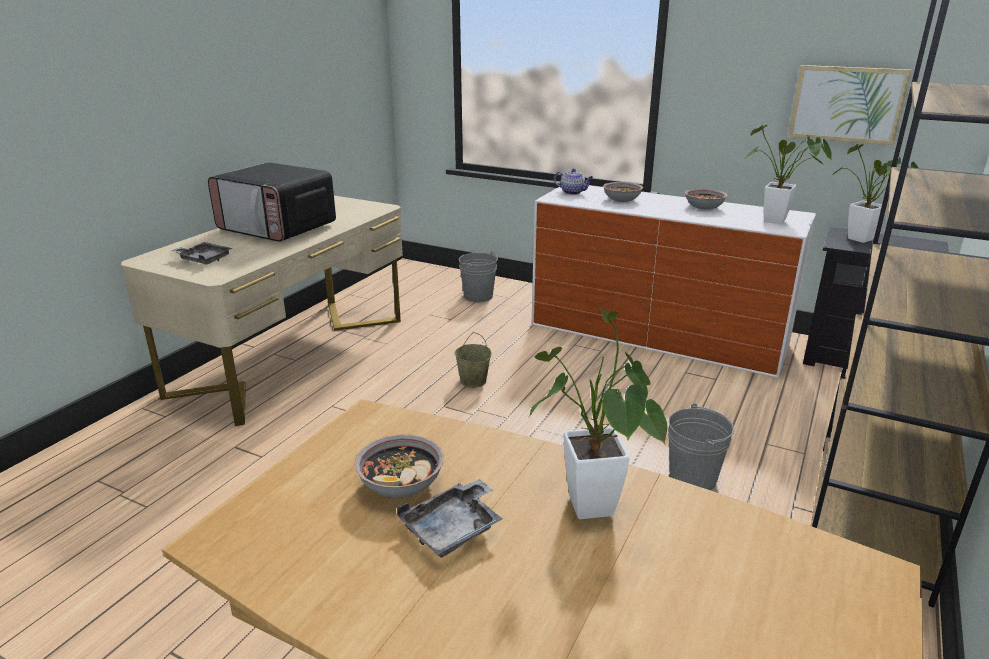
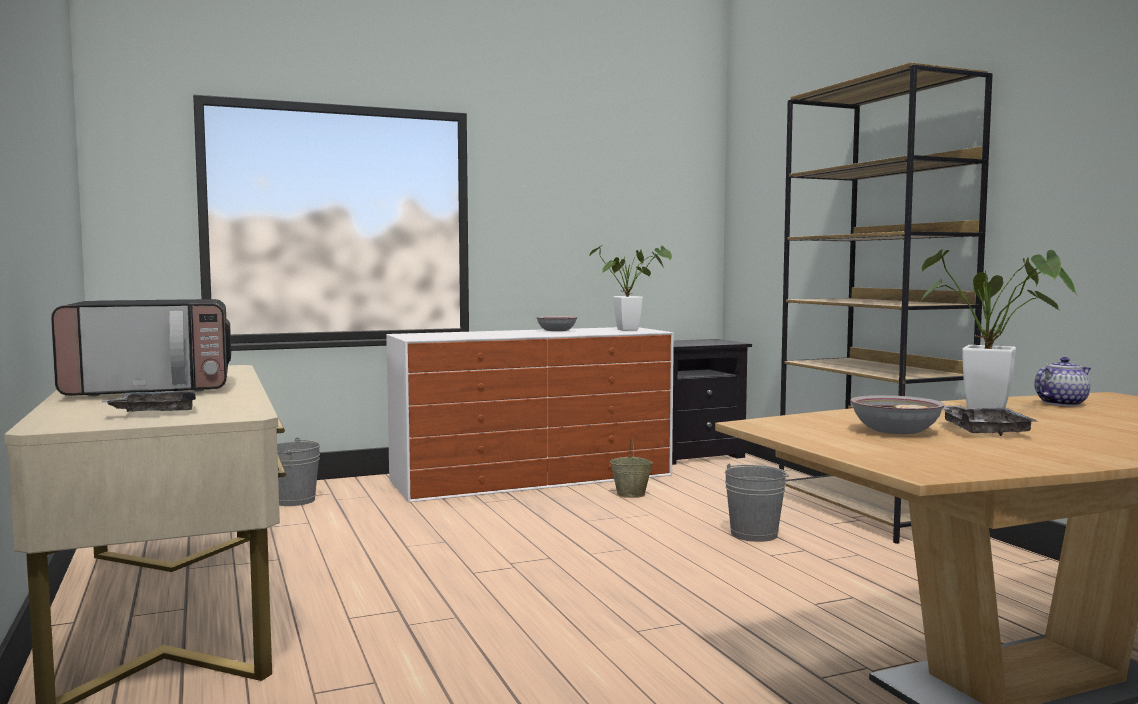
camera: 50 degrees left, 20 degrees down
beige bucket [455,332,492,388] -> beige bucket moved to [610,438,653,498]
teapot [554,168,593,195] -> teapot moved to [1034,357,1091,406]
bowl [603,182,643,202] -> none
picture [788,65,911,145] -> none
potted plant [833,144,918,243] -> none

